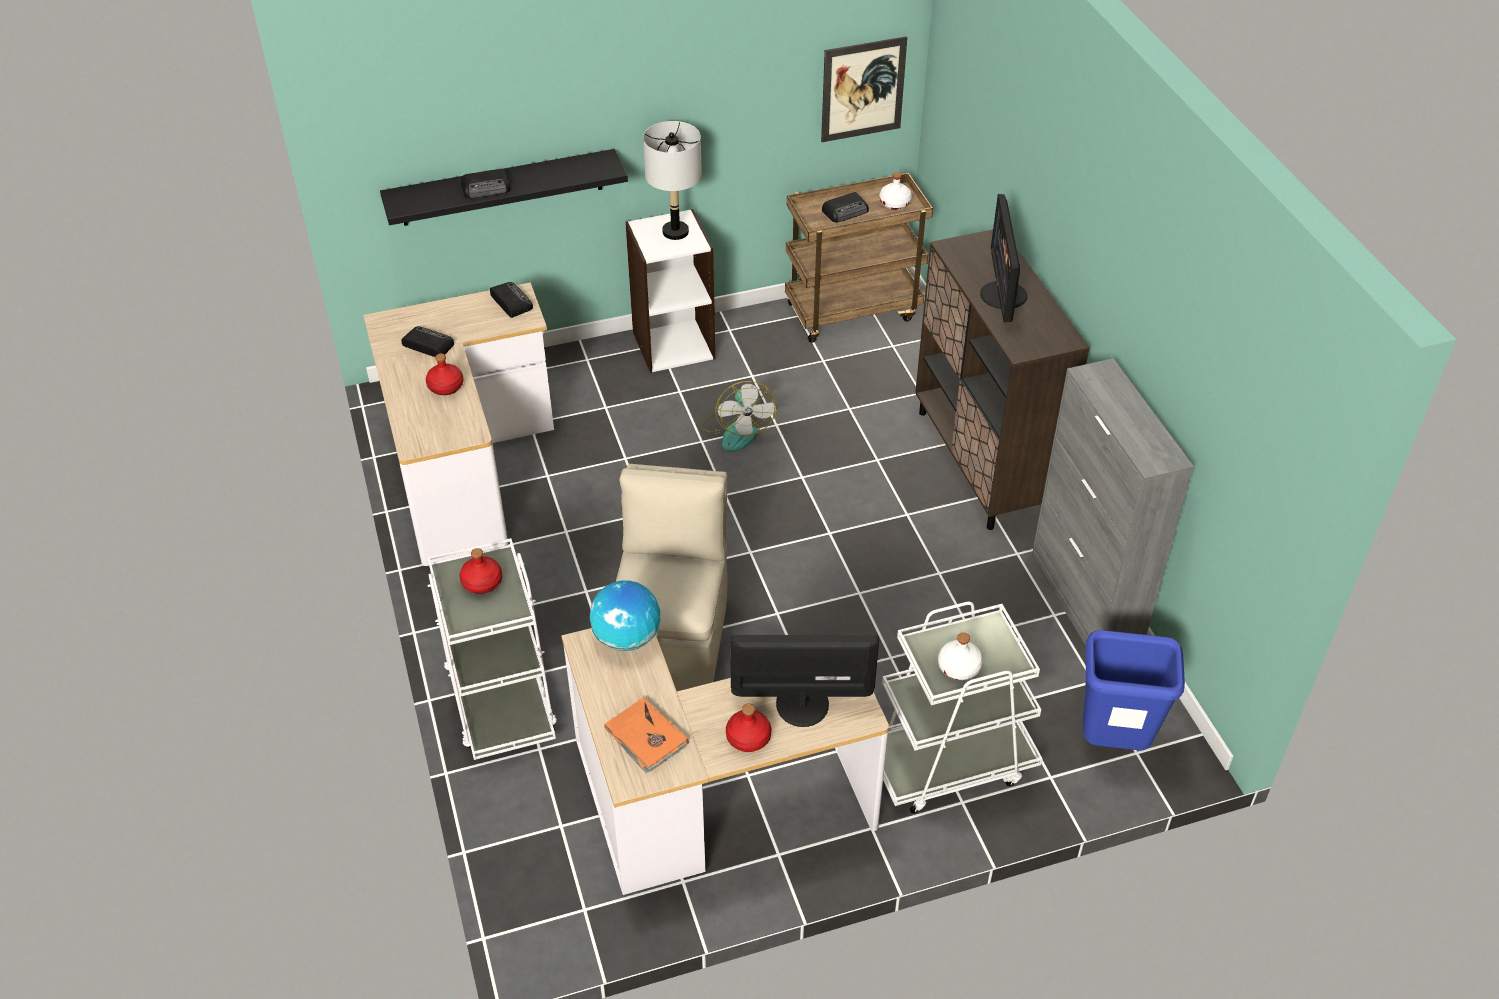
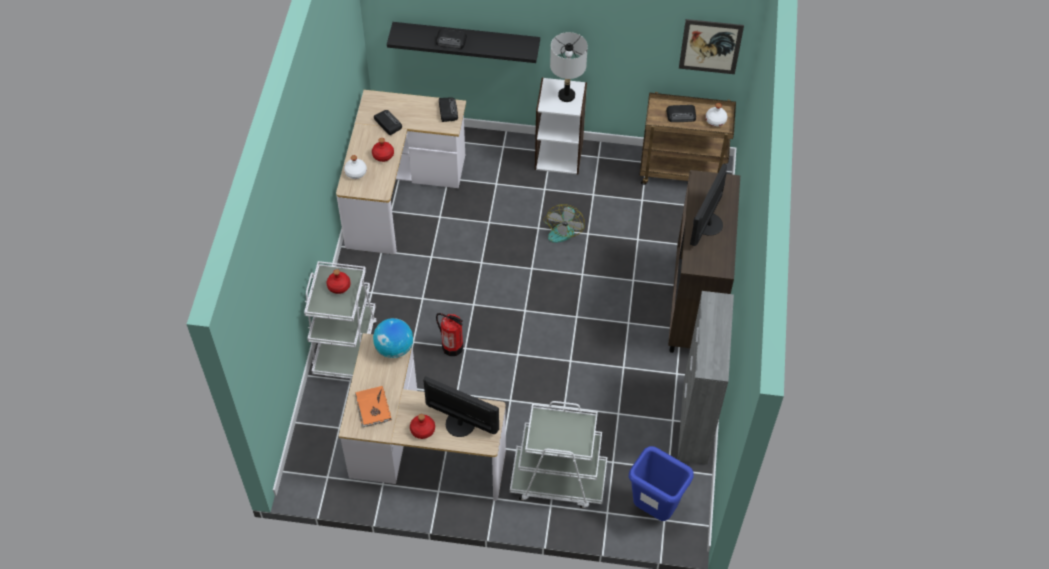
camera: 25 degrees right, 10 degrees up
beige chair [616,464,727,691] -> fire extinguisher [436,313,463,356]
white bottle [938,633,983,680] -> white bottle moved to [344,155,367,179]

